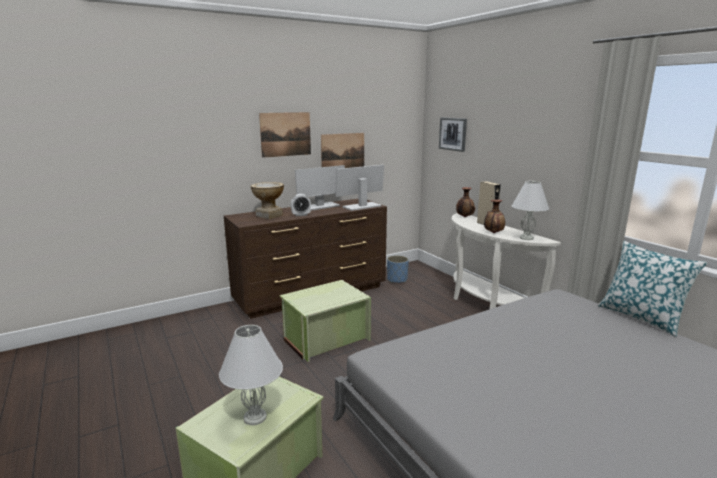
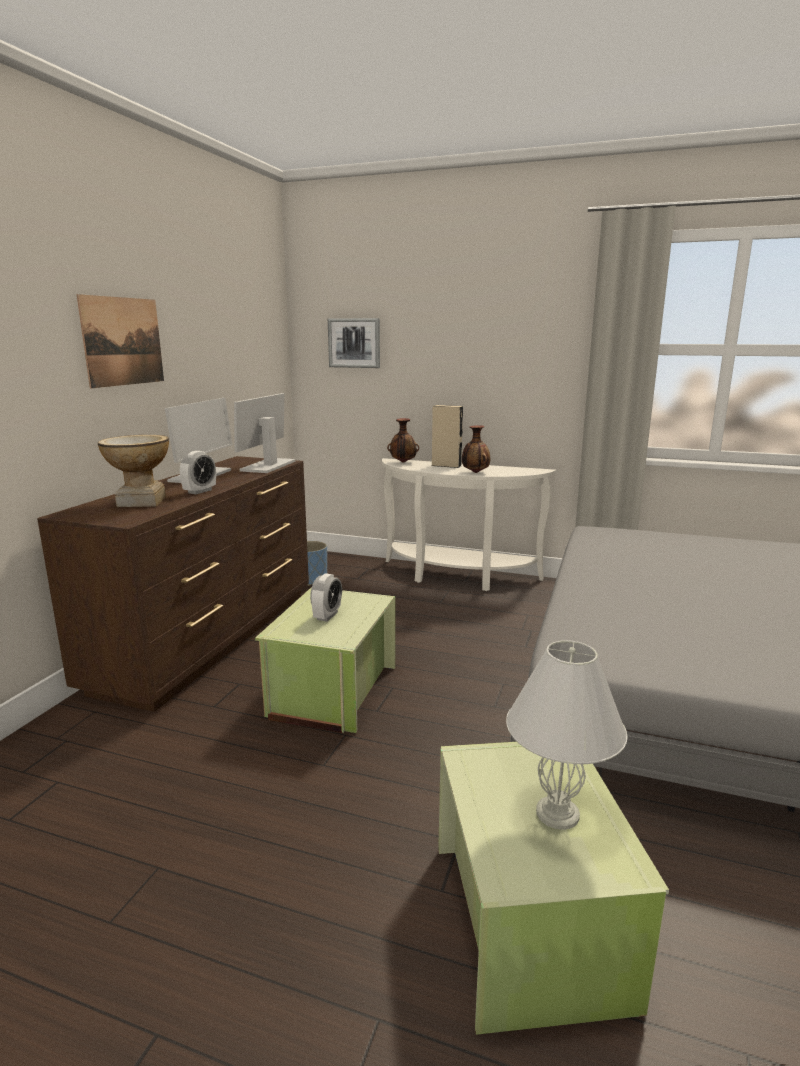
camera: 40 degrees left, 0 degrees up
picture [321,133,364,168] -> none
white table lamp [511,181,549,240] -> none
pillow [598,241,707,337] -> none
none -> alarm clock [310,573,342,622]

